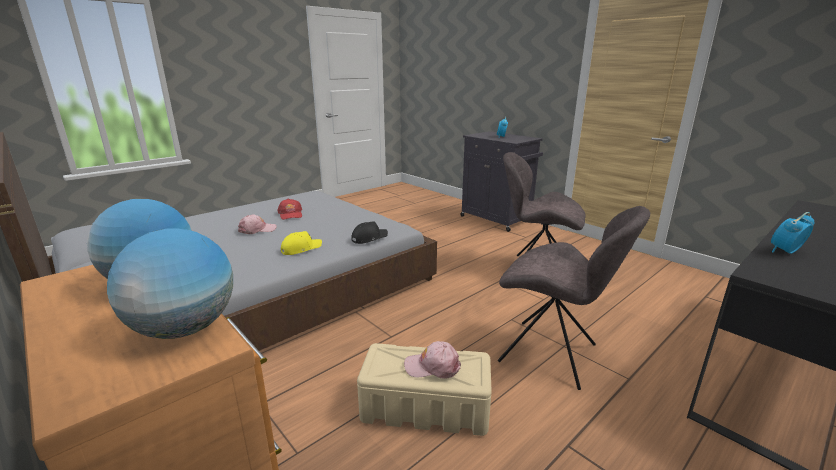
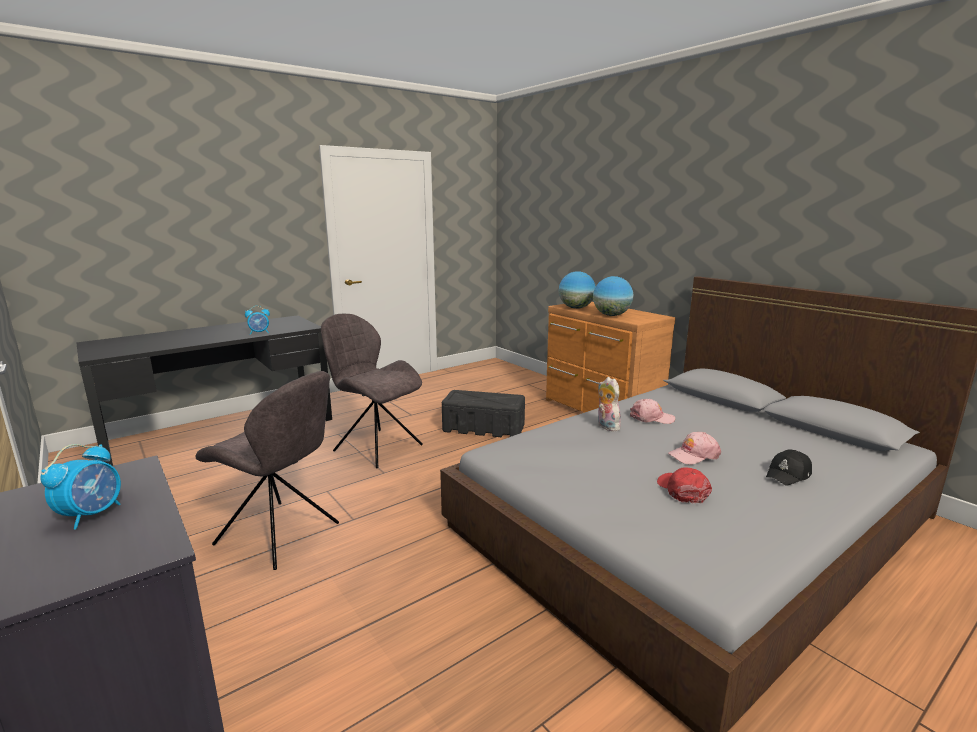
camera: 175 degrees left, 5 degrees down
yellow cap [281,231,322,255] -> plush toy [598,377,621,431]
black cap [351,221,388,244] -> black cap moved to [766,449,812,485]
beige storage box [357,343,492,436] -> black storage box [442,390,525,437]
pink cap [404,341,461,379] -> pink cap moved to [630,399,675,424]

